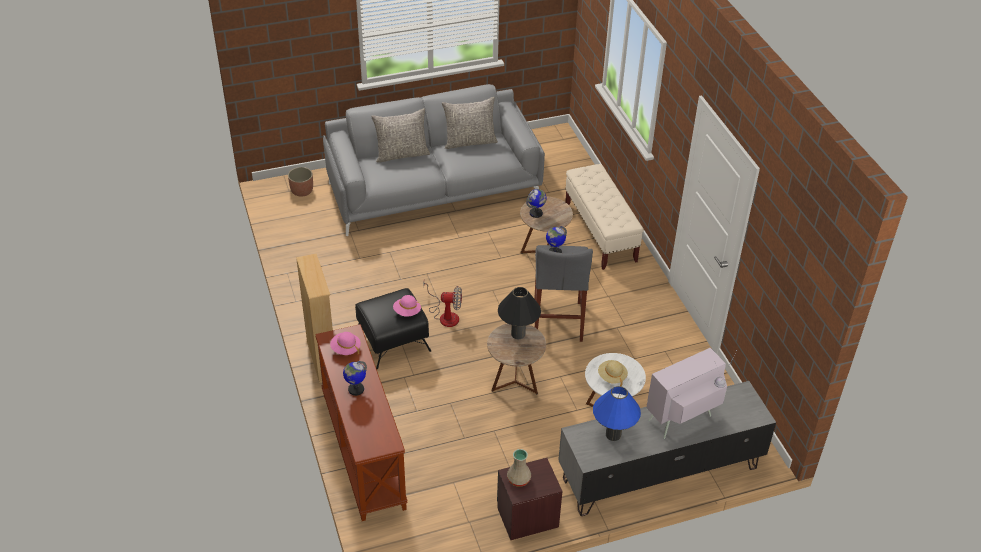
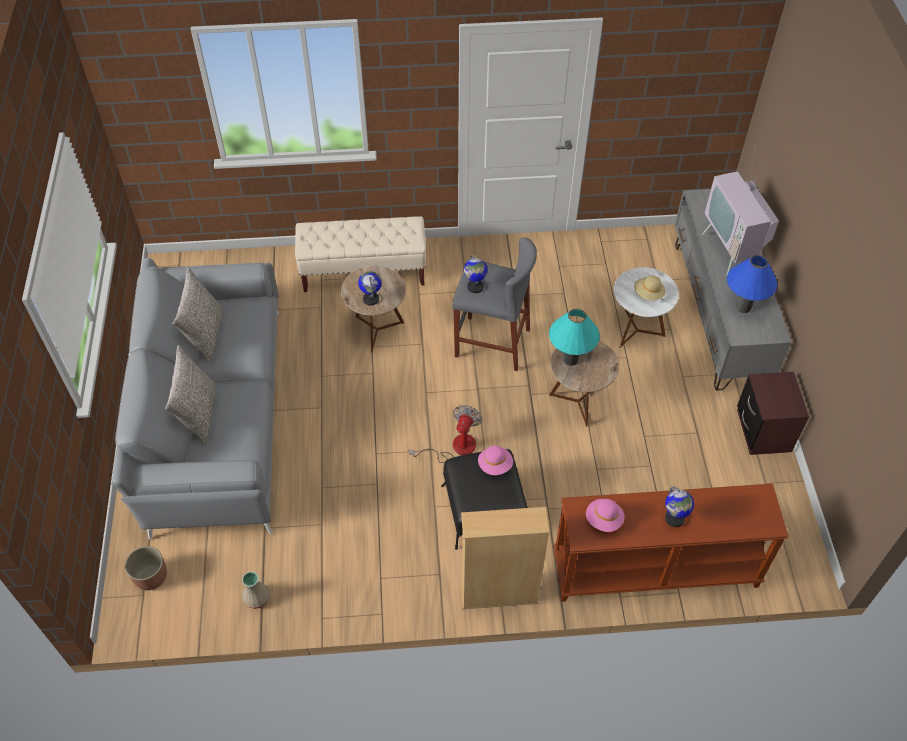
camera: 75 degrees left, 10 degrees up
black table lamp [498,287,541,339] -> turquoise table lamp [549,309,600,366]
beige vase [507,449,531,487] -> beige vase moved to [242,571,270,609]

